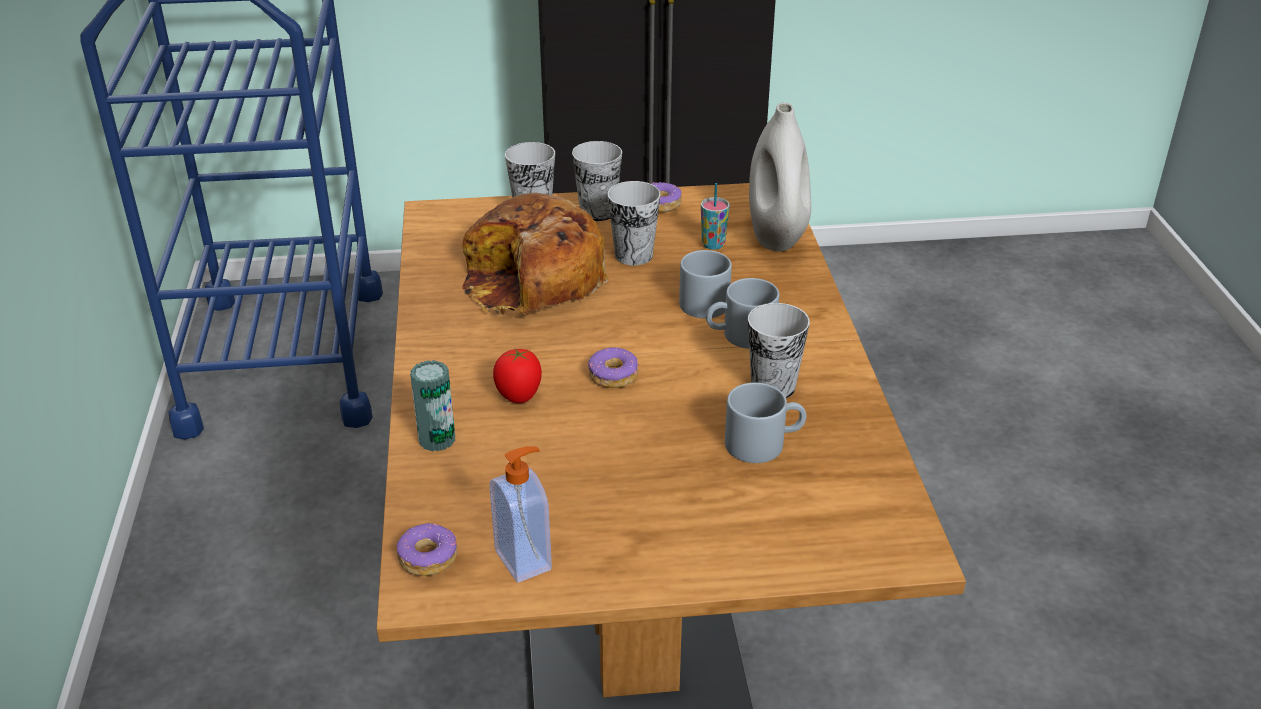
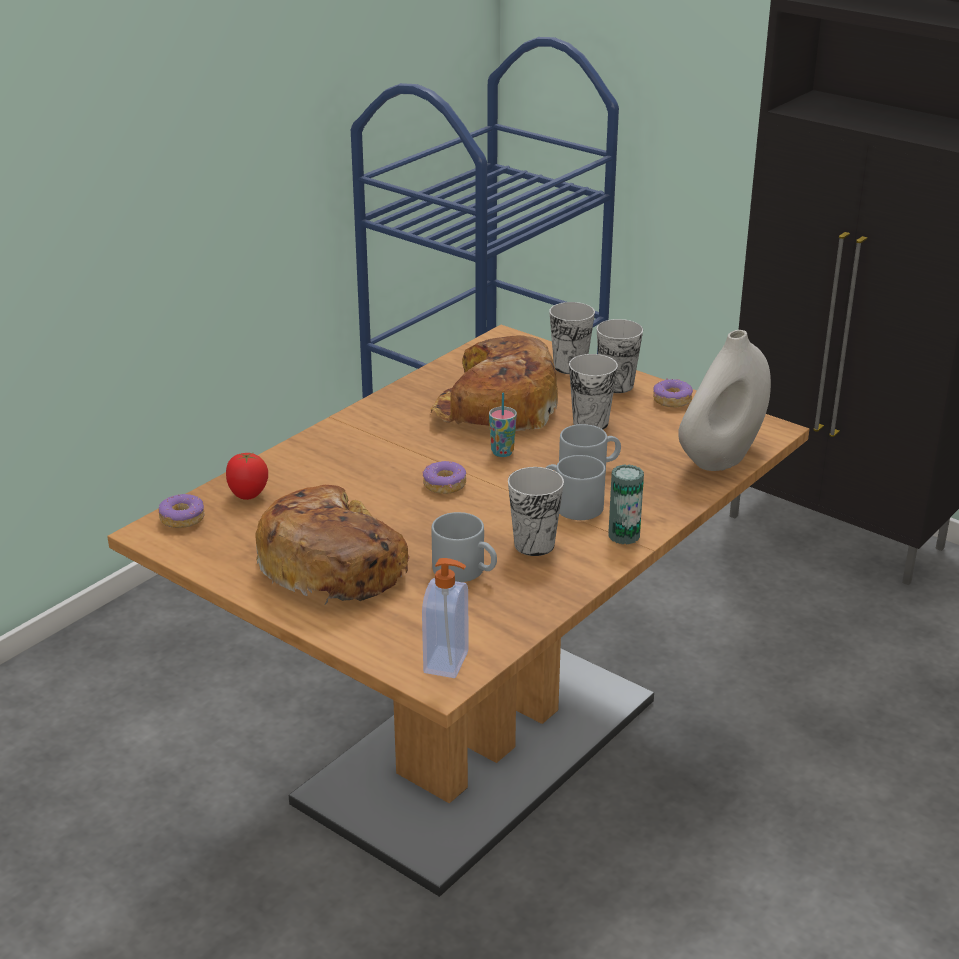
camera: 45 degrees right, 5 degrees down
can [410,360,455,452] -> can moved to [608,464,644,545]
soap dispenser [489,446,552,583] -> soap dispenser moved to [422,558,469,678]
tomato [493,348,542,403] -> tomato moved to [226,453,268,500]
cup [701,183,730,250] -> cup moved to [489,392,517,457]
none -> bread [255,485,410,604]

